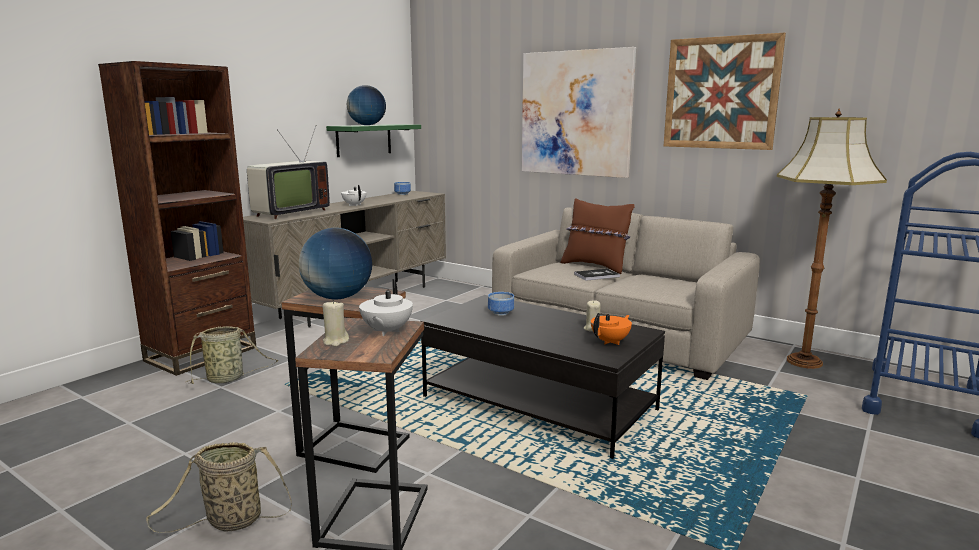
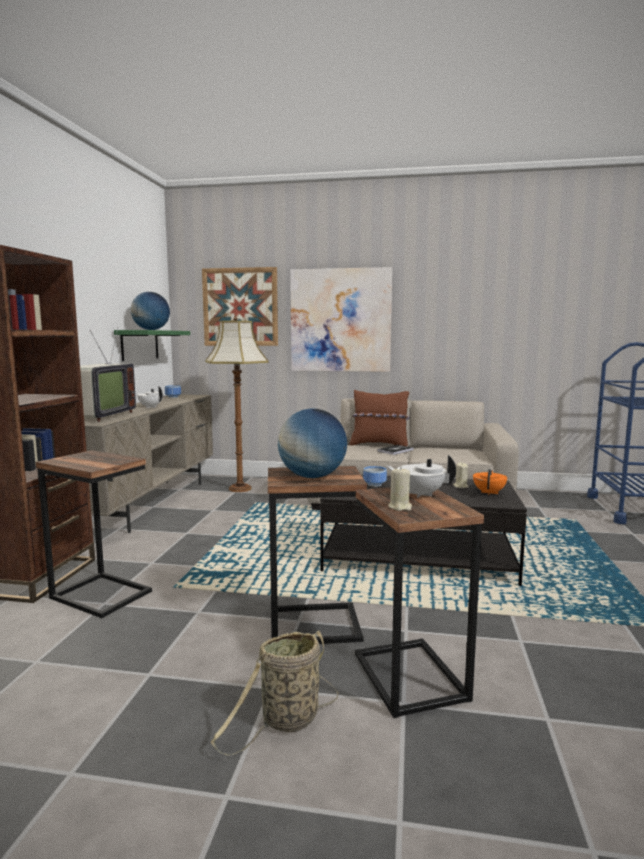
camera: 25 degrees left, 5 degrees down
basket [185,326,279,384] -> side table [36,450,152,618]
white teapot [359,279,413,336] -> white teapot turned 135 degrees clockwise [386,455,456,498]
picture [664,33,786,150] -> picture moved to [202,267,278,346]
floor lamp [777,108,887,369] -> floor lamp moved to [205,315,269,492]

